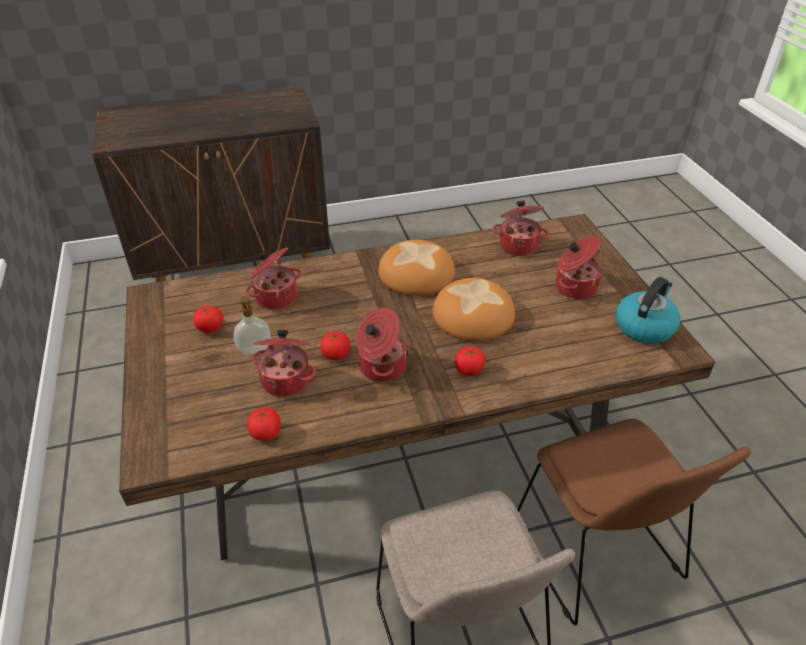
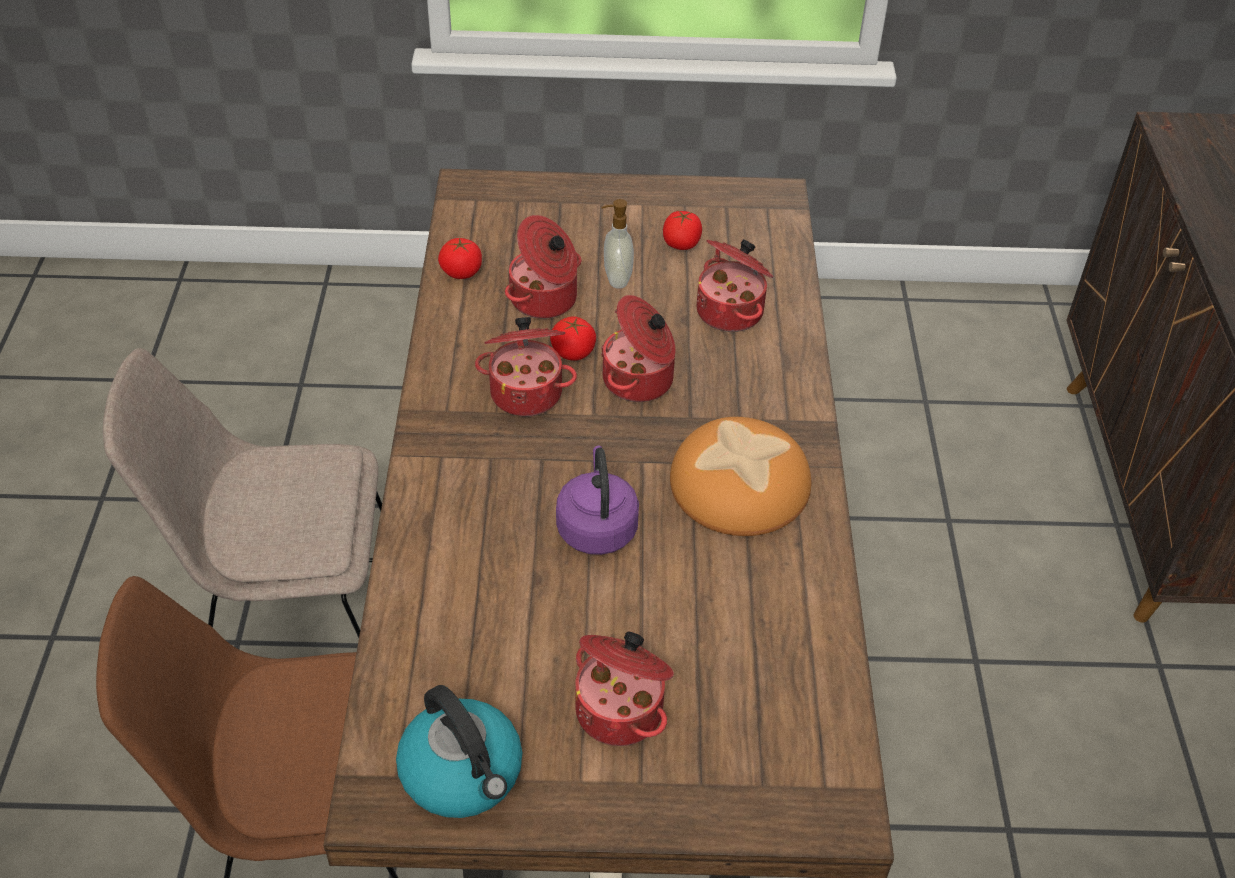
camera: 105 degrees right, 5 degrees up
bread [433,278,515,341] -> purple kettle [556,446,639,555]
tomato [455,346,485,376] -> none
cooking pot [492,201,549,256] -> cooking pot moved to [601,295,676,402]

